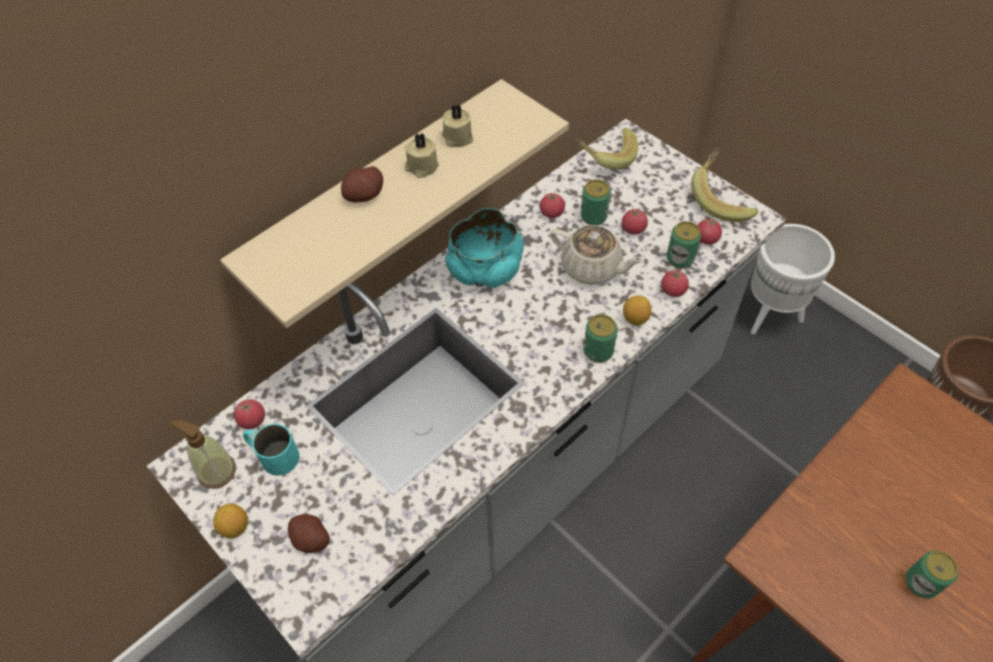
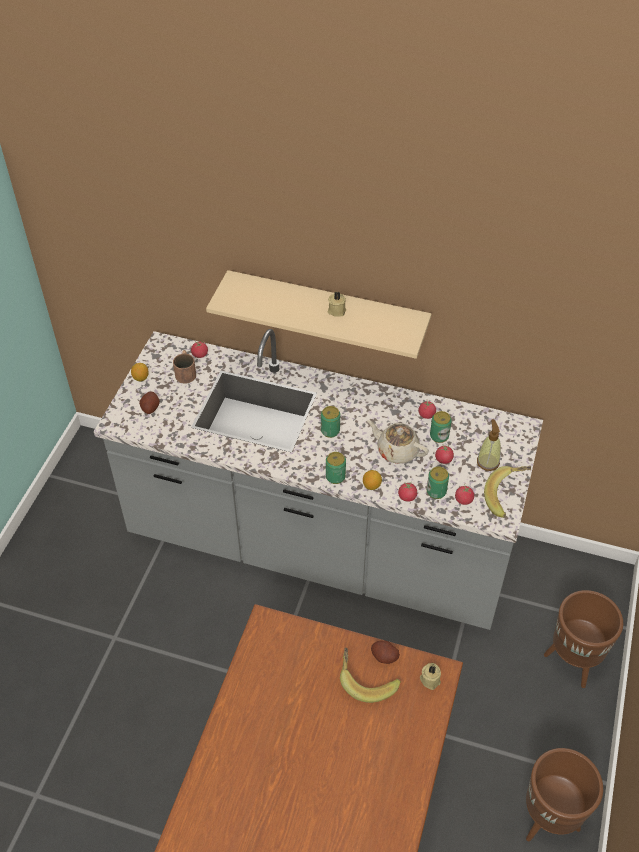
camera: 60 degrees right, 5 degrees down
soap dispenser [170,420,236,489] -> soap dispenser moved to [477,419,501,471]
turquoise mug [243,424,300,476] -> brown mug [173,350,196,384]
potato [341,166,383,202] -> potato moved to [371,640,400,664]
beige candle [441,104,473,147] -> beige candle moved to [420,663,441,690]
turquoise bowl [445,208,524,288] -> none
beige teapot [550,225,644,284] -> beige teapot turned 120 degrees clockwise [367,420,429,464]
banana [575,127,638,170] -> banana moved to [340,648,401,703]
white planter [751,224,835,334] -> brown planter [544,590,623,688]
can [906,551,958,598] -> can moved to [321,406,340,438]

